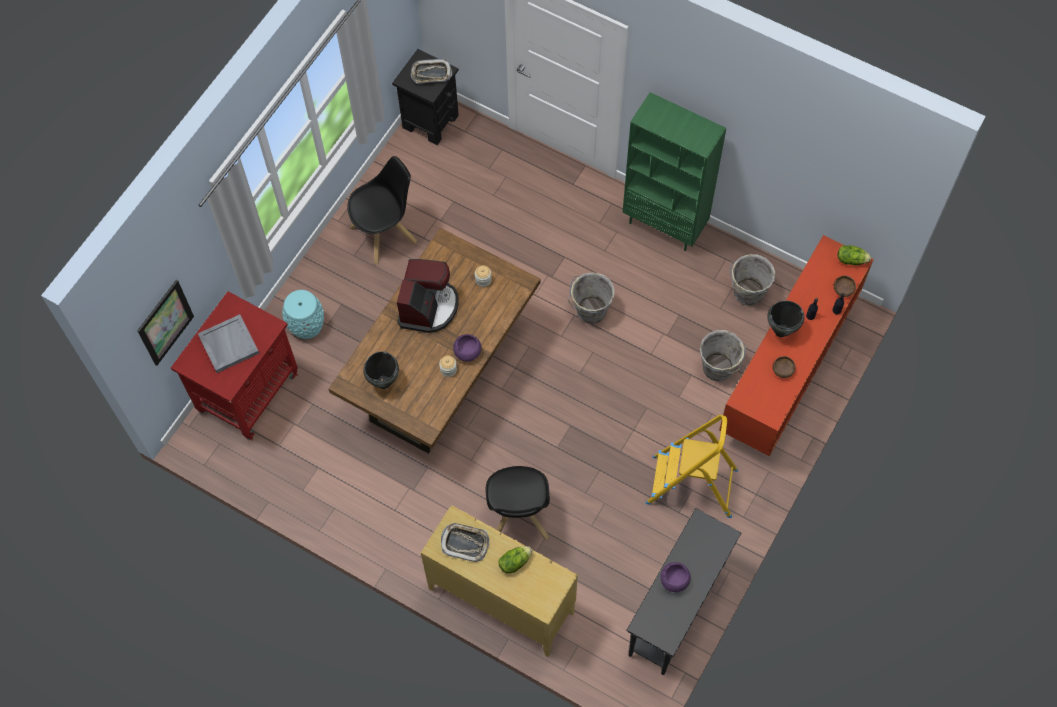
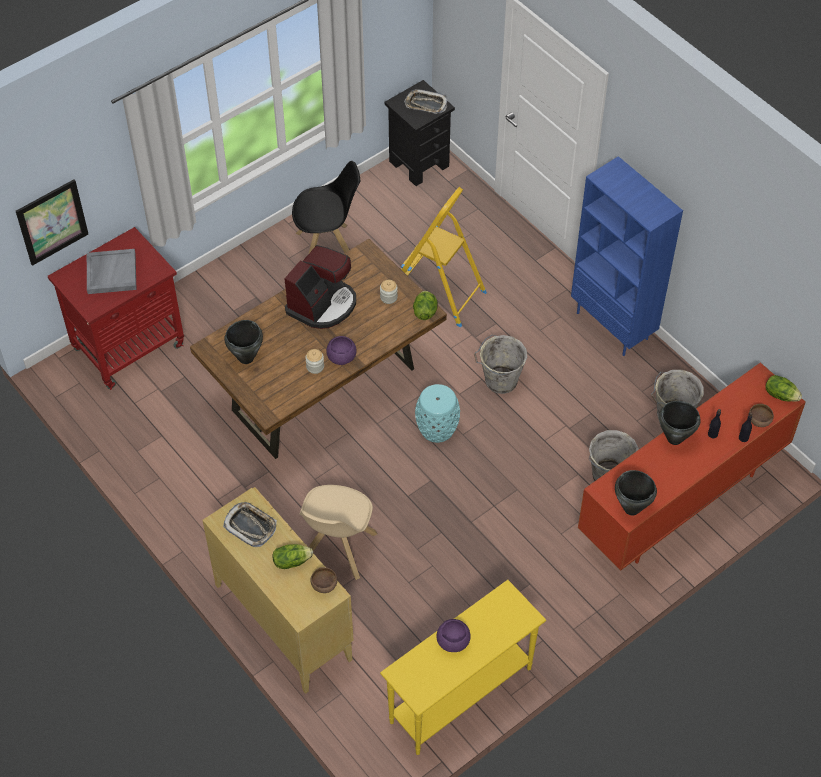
camera: 20 degrees right, 10 degrees down
turquoise stool [282,290,324,339] -> turquoise stool moved to [415,384,460,443]
black chair [486,466,550,540] -> beige chair [299,485,377,580]
green bookcase [623,92,726,251] -> blue bookcase [571,156,683,356]
black console table [626,508,741,675] -> yellow console table [380,580,546,755]
yellow step ladder [646,415,738,518] -> yellow step ladder moved to [401,187,487,327]
brown bowl [773,356,795,378] -> brown bowl moved to [311,567,337,593]
none -> lettuce [413,291,438,320]
none -> black cooking pot [615,470,657,515]

